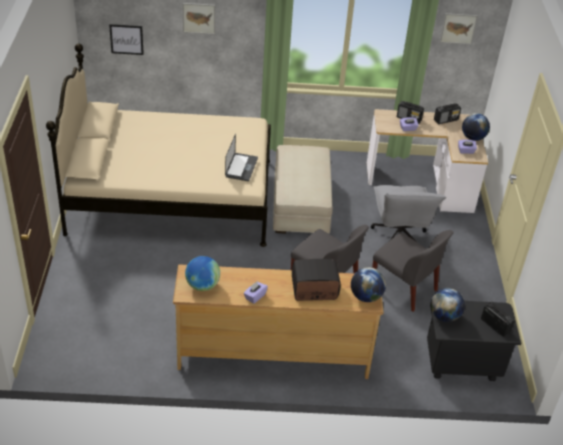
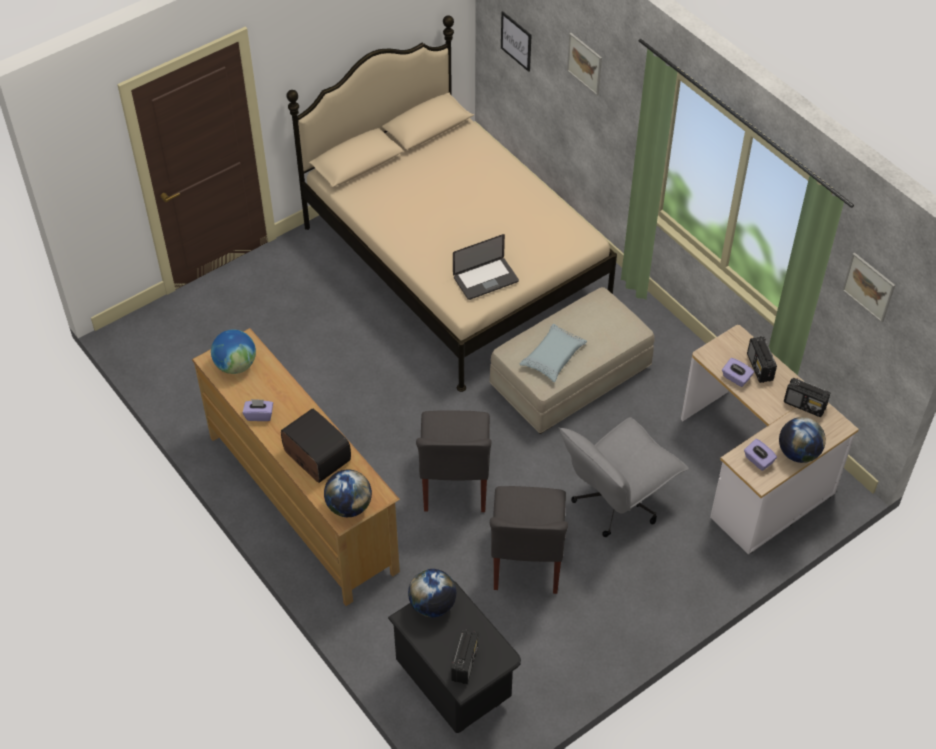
camera: 55 degrees right, 10 degrees up
none -> blue pillow [520,324,587,382]

